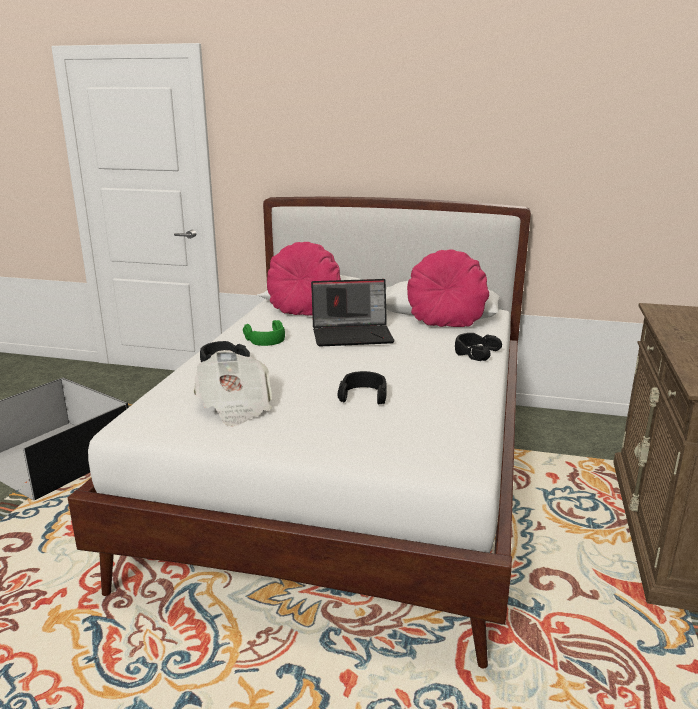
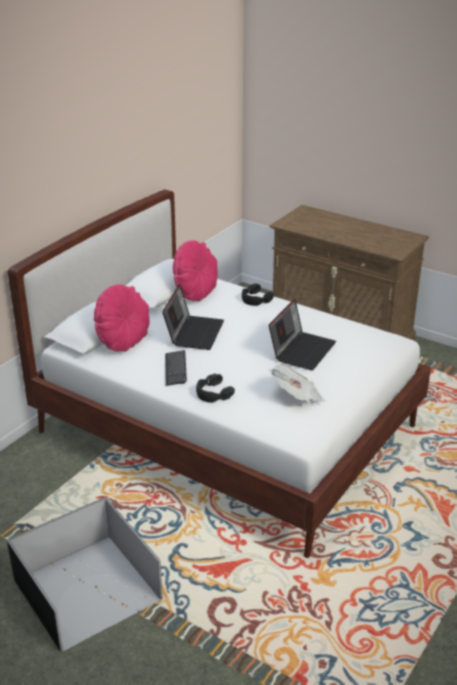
camera: 70 degrees left, 10 degrees up
green headphones [243,320,285,346] -> keyboard [165,350,187,386]
black headphones [338,371,387,404] -> laptop [269,299,336,370]

